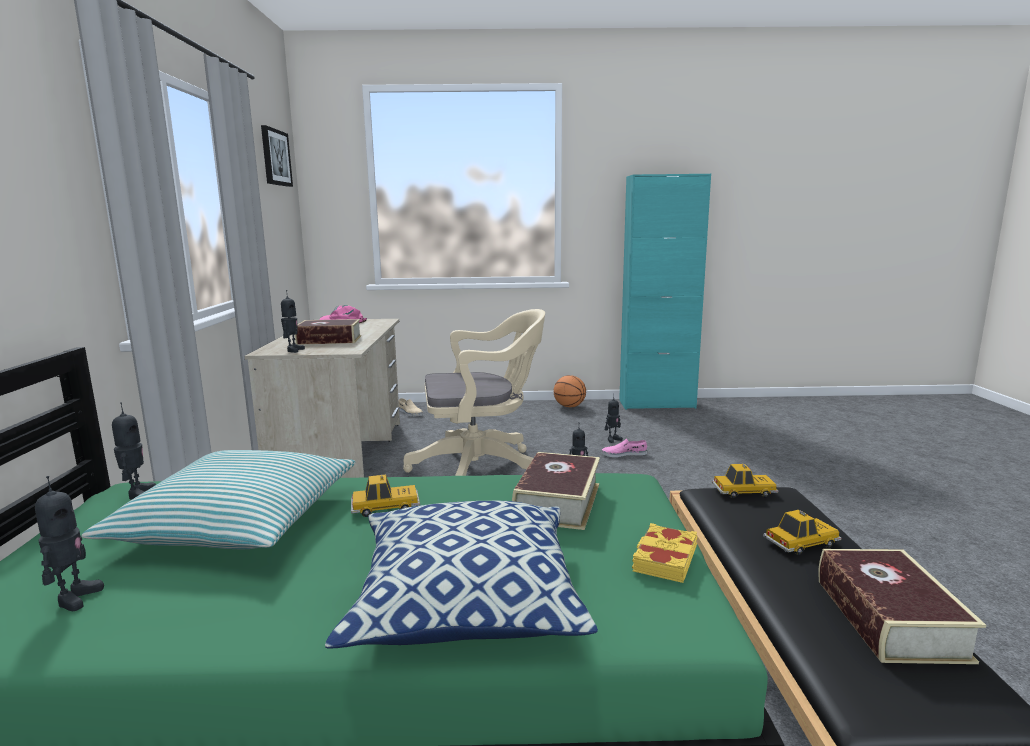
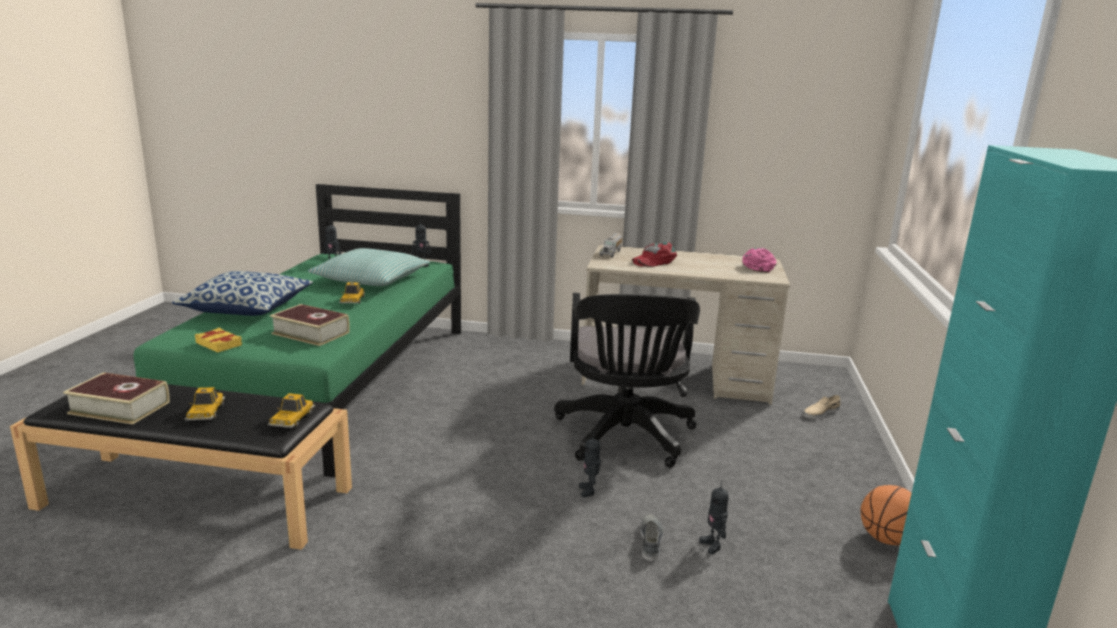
camera: 100 degrees right, 5 degrees up
picture [261,125,293,187] -> none
toy robot [281,290,305,353] -> toy truck [600,233,622,258]
book [295,319,361,345] -> red cap [632,242,677,267]
beige office chair [403,309,545,476] -> black office chair [554,293,700,468]
pink shoe [602,438,647,457] -> grey shoe [641,514,664,561]

